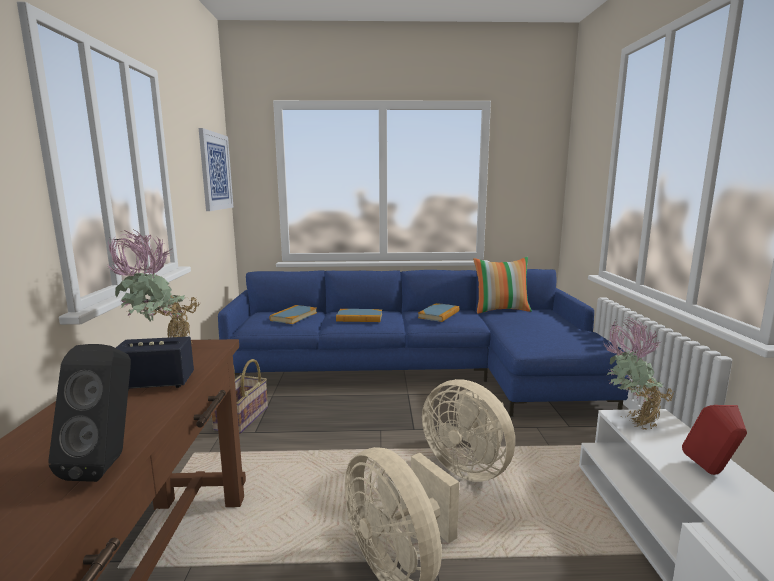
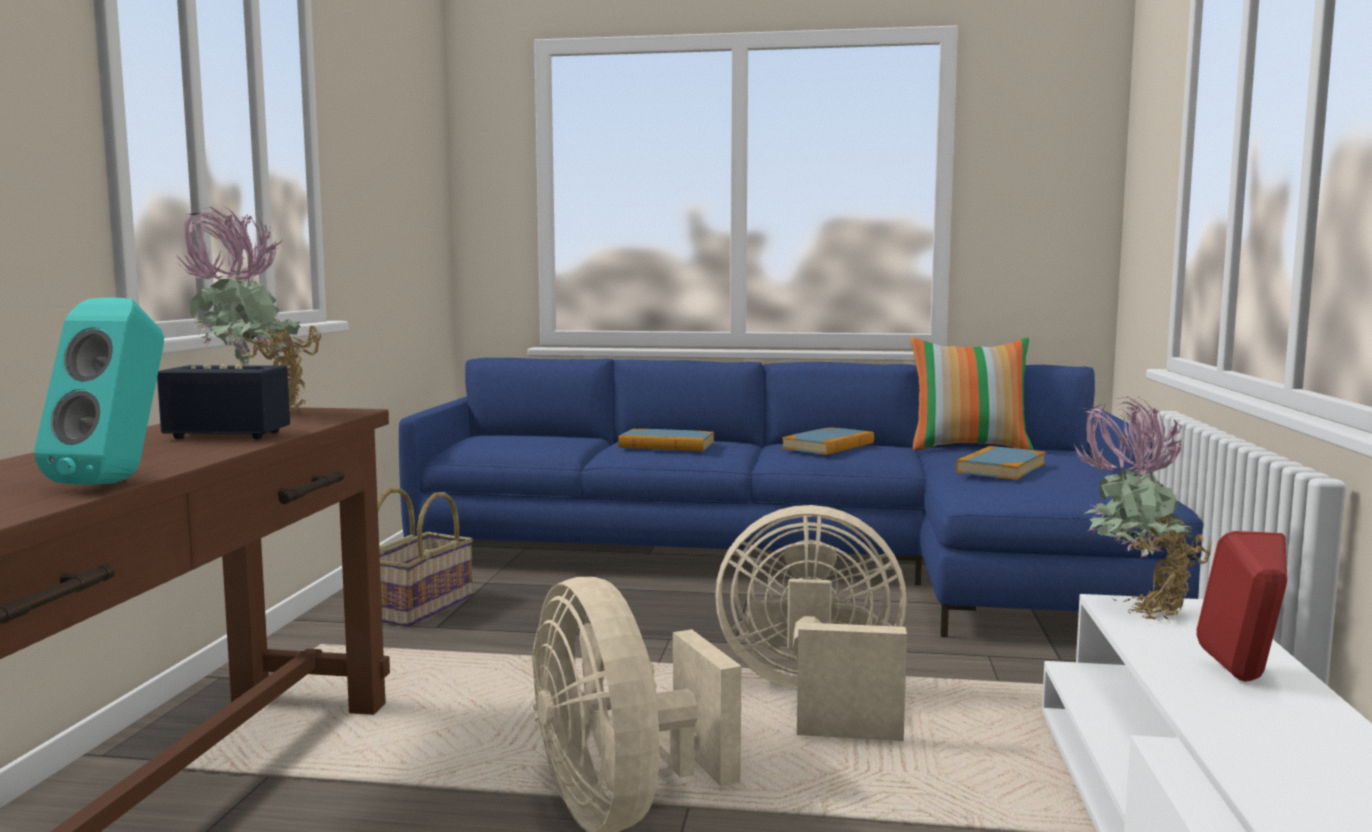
camera: 10 degrees right, 5 degrees down
black speaker [48,344,131,482] -> turquoise speaker [34,298,164,485]
picture [199,128,233,211] -> none
book [270,305,317,324] -> book moved to [956,446,1046,480]
beige fan [422,379,515,482] -> beige fan turned 135 degrees clockwise [715,505,907,741]

